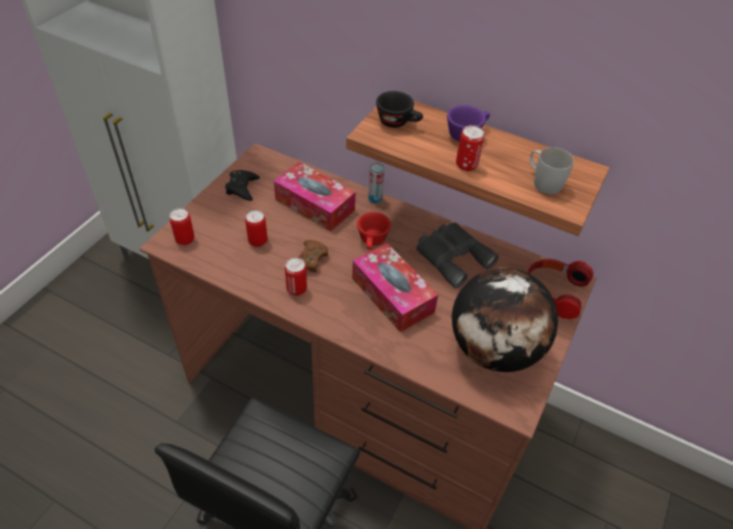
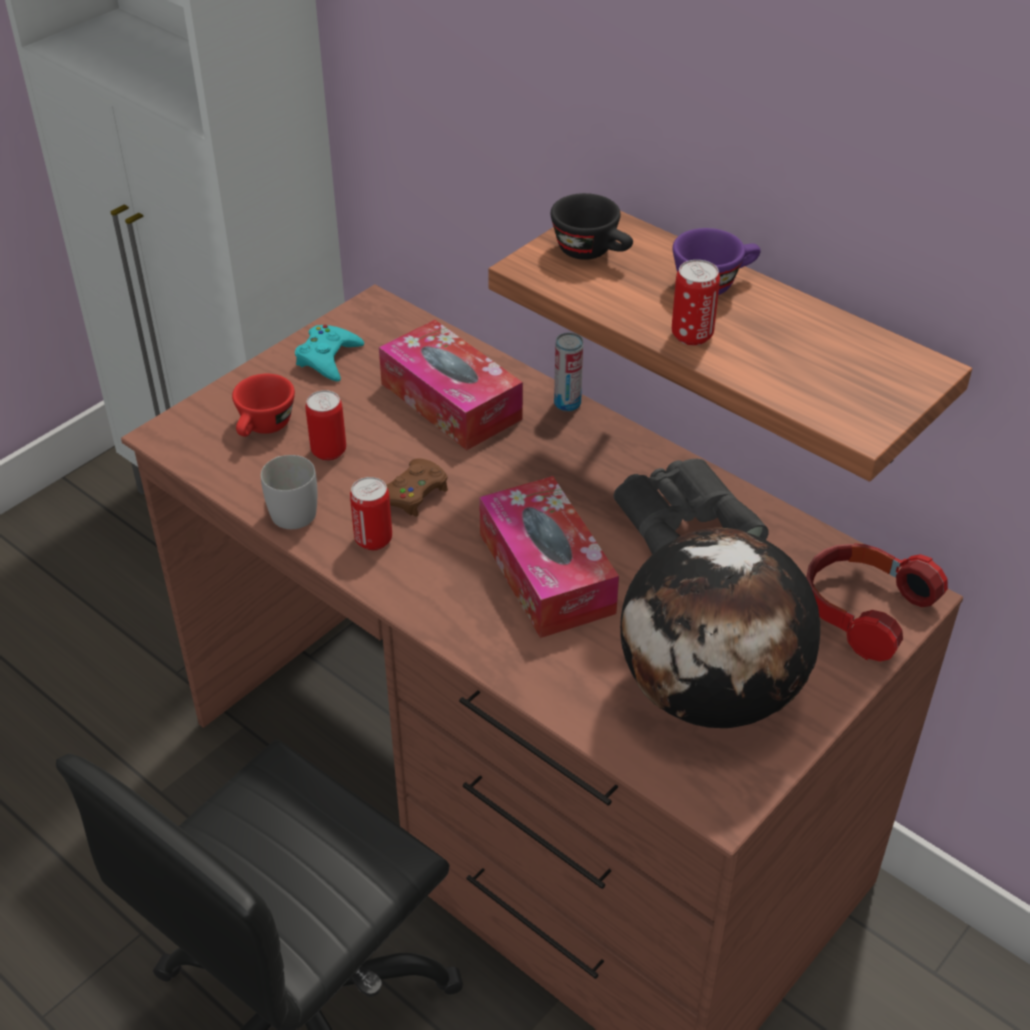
camera: 15 degrees right, 5 degrees down
can [169,208,194,245] -> none
black game controller [225,170,260,201] -> turquoise game controller [295,325,364,382]
red cup [357,212,391,250] -> red cup moved to [232,374,295,437]
white mug [530,147,574,194] -> white mug moved to [261,455,317,529]

